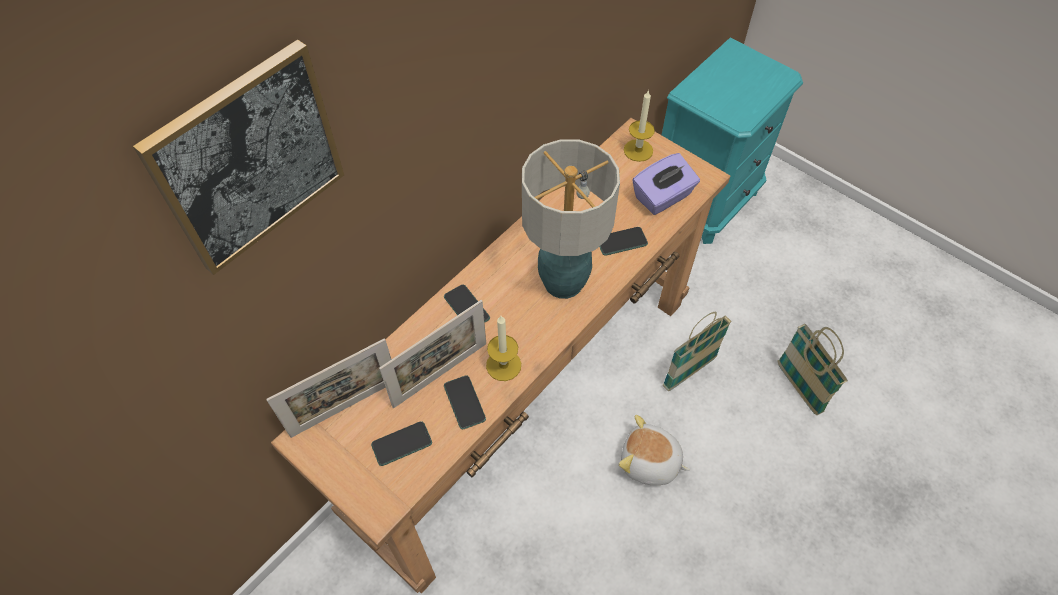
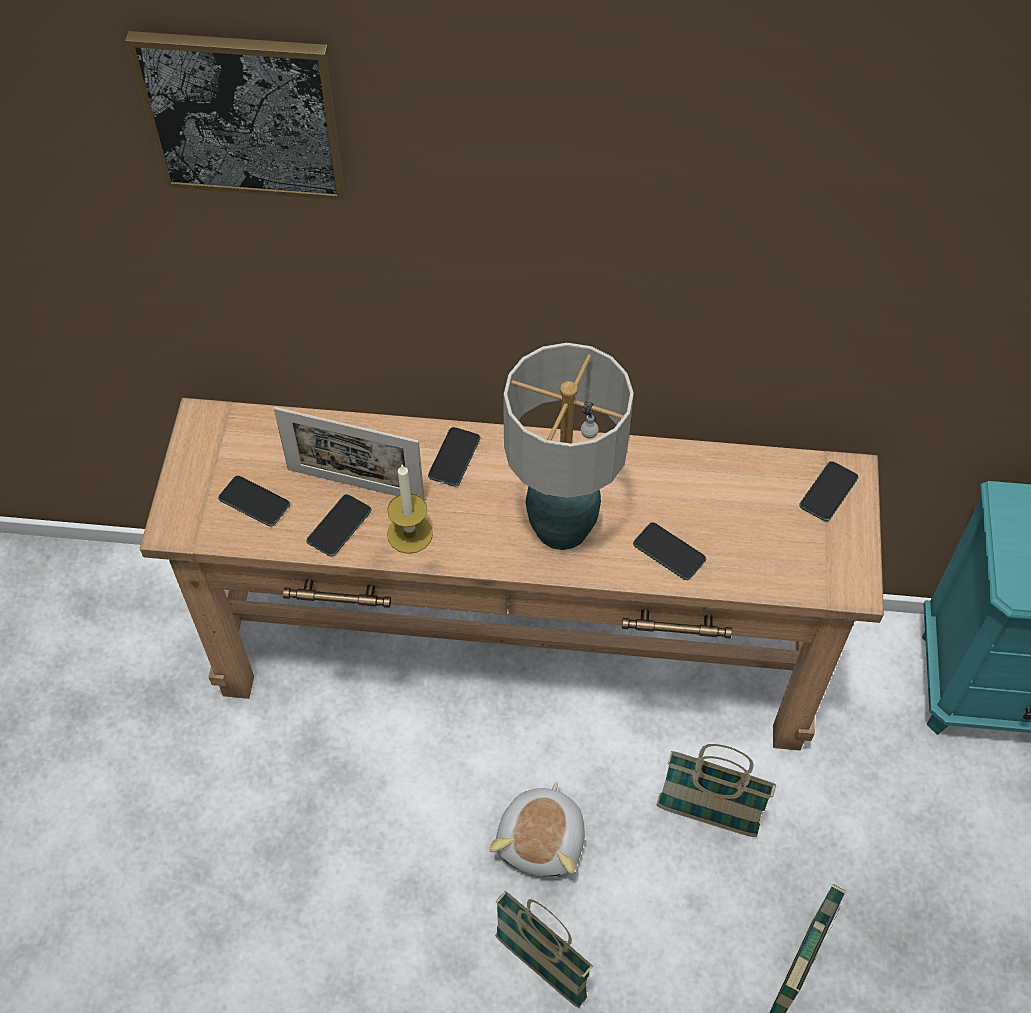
camera: 55 degrees right, 0 degrees up
picture frame [266,339,391,438] -> none
plush toy [619,415,690,485] -> plush toy turned 150 degrees counterclockwise [489,782,585,878]
candle [624,90,655,162] -> phone [799,461,858,521]
purple tissue box [633,153,700,215] -> none
none -> basket [495,891,593,1008]

